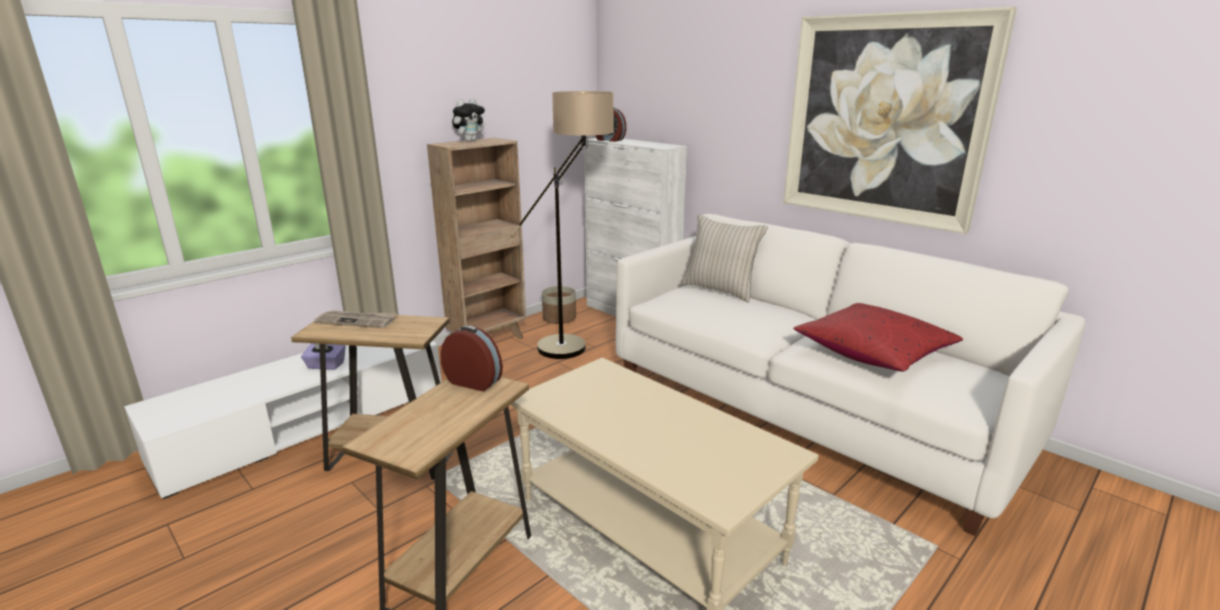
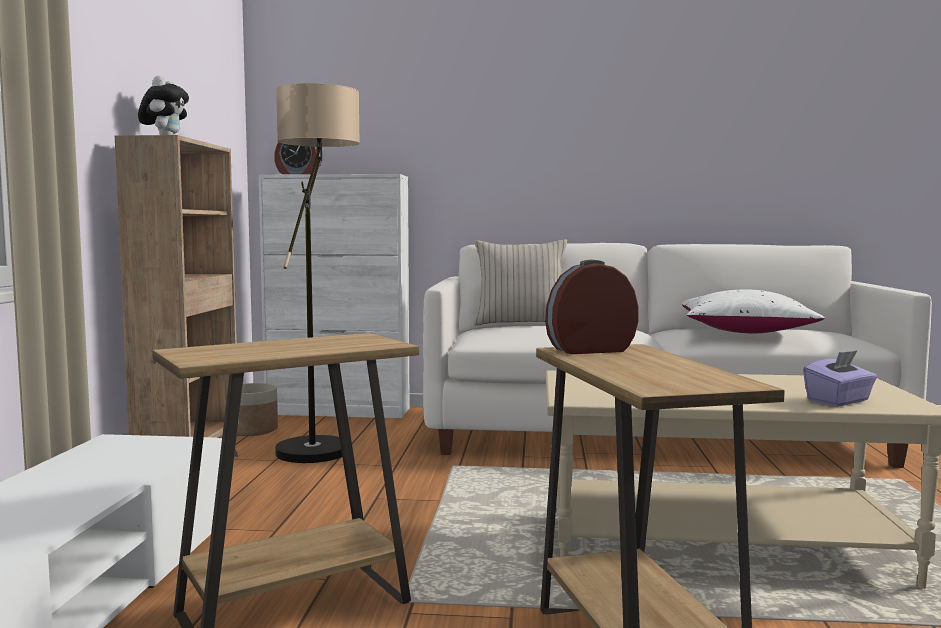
camera: 40 degrees left, 15 degrees down
purple tissue box [301,343,346,370] -> purple tissue box moved to [803,350,877,407]
newspaper [314,310,397,328] -> none
picture [783,7,1017,234] -> none
red pillow [793,303,963,372] -> white pillow [682,290,825,333]

